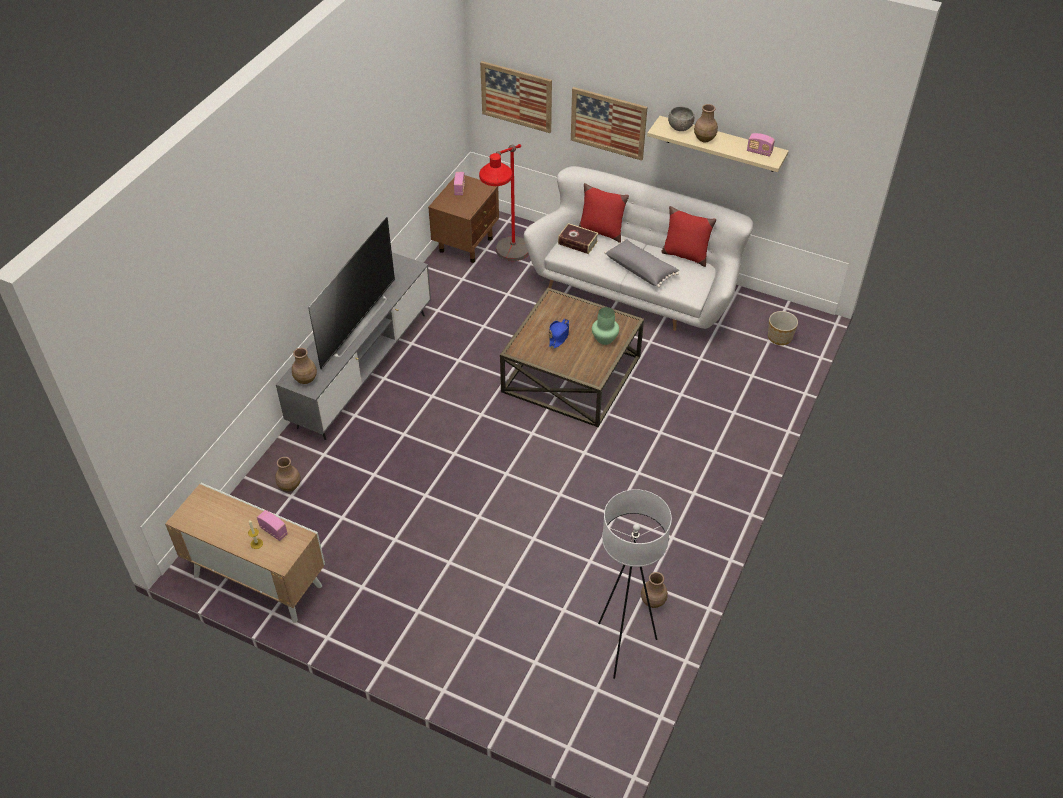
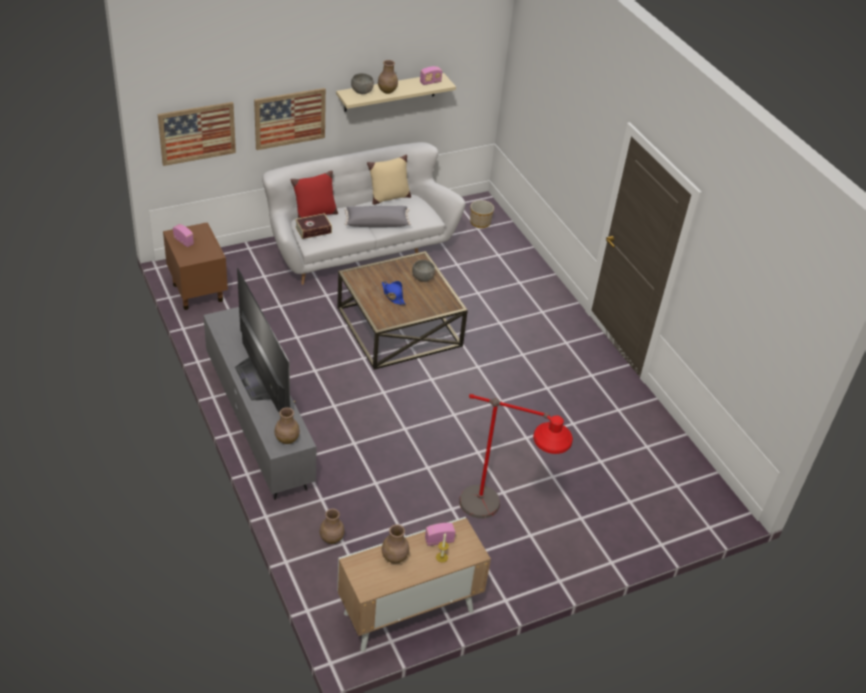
camera: 55 degrees left, 5 degrees down
red floor lamp [479,144,529,261] -> red floor lamp moved to [459,394,573,519]
green vase [592,307,619,345] -> grey bowl [412,260,435,282]
white floor lamp [598,489,672,679] -> none
brown vase [641,572,668,608] -> brown vase moved to [382,524,409,564]
red pillow [661,206,716,267] -> beige pillow [367,155,411,205]

